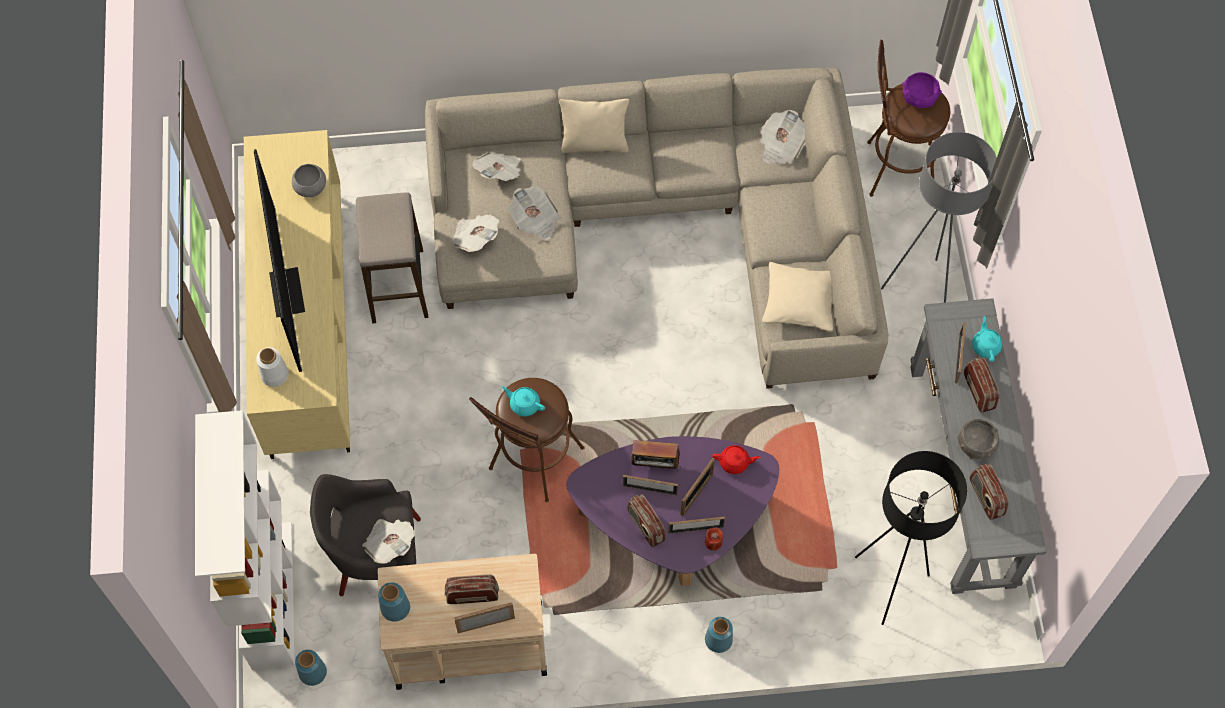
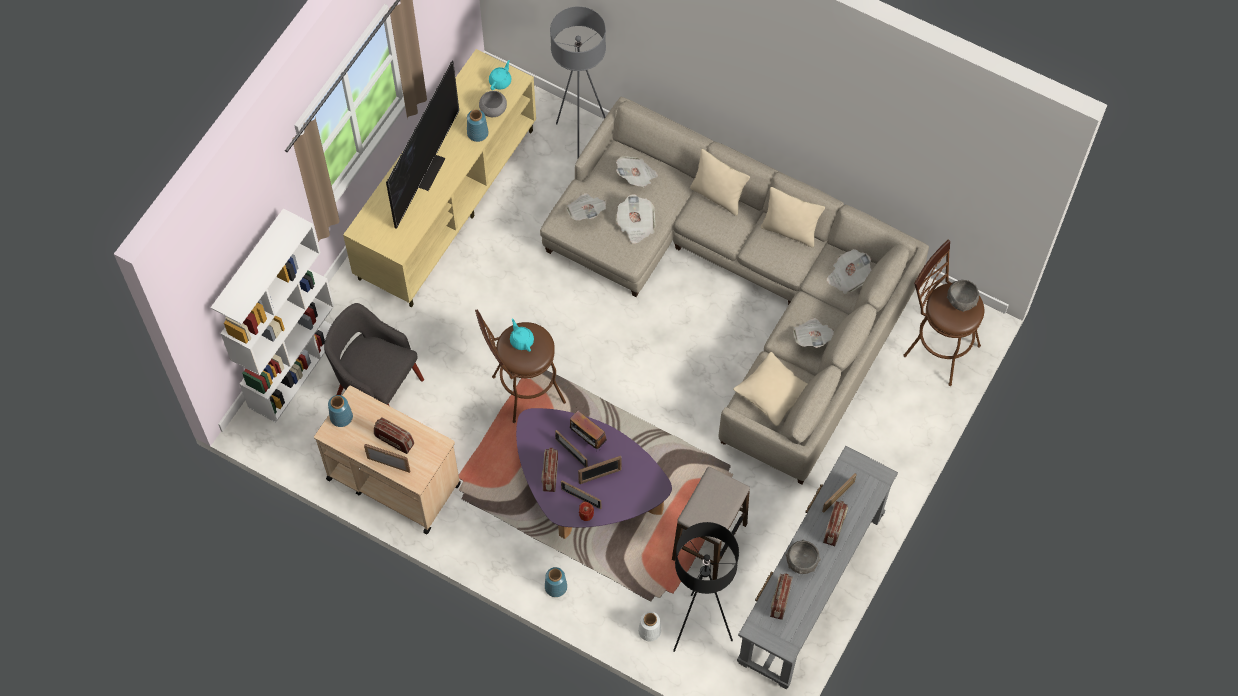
camera: 35 degrees right, 0 degrees up
white vase [256,347,289,387] -> white vase moved to [638,611,661,641]
blue vase [295,650,327,686] -> blue vase moved to [467,109,488,142]
stool [356,192,428,323] -> stool moved to [672,467,750,580]
newspaper [362,519,416,564] -> newspaper moved to [793,318,834,348]
red teapot [712,445,761,474] -> none
grey floor lamp [881,132,998,303] -> grey floor lamp moved to [550,6,606,160]
purple bowl [902,72,942,108] -> grey bowl [947,280,979,312]
turquoise teapot [972,316,1002,362] -> turquoise teapot moved to [489,60,511,90]
none -> beige pillow [761,187,825,248]

